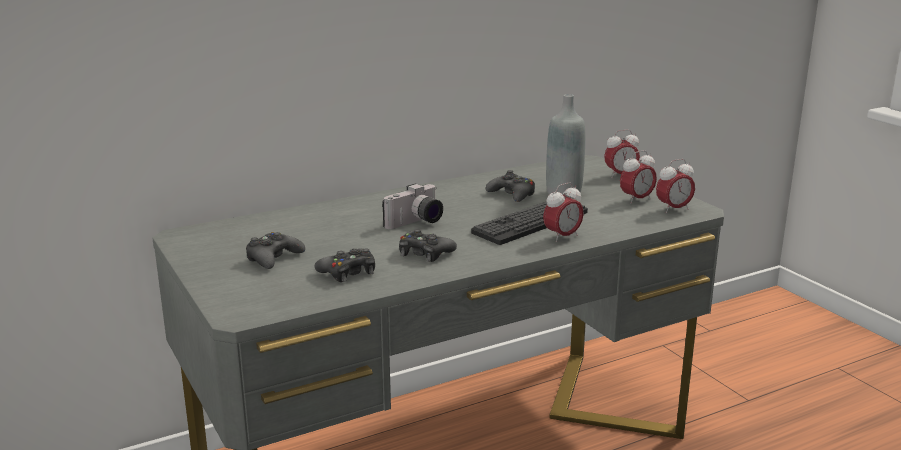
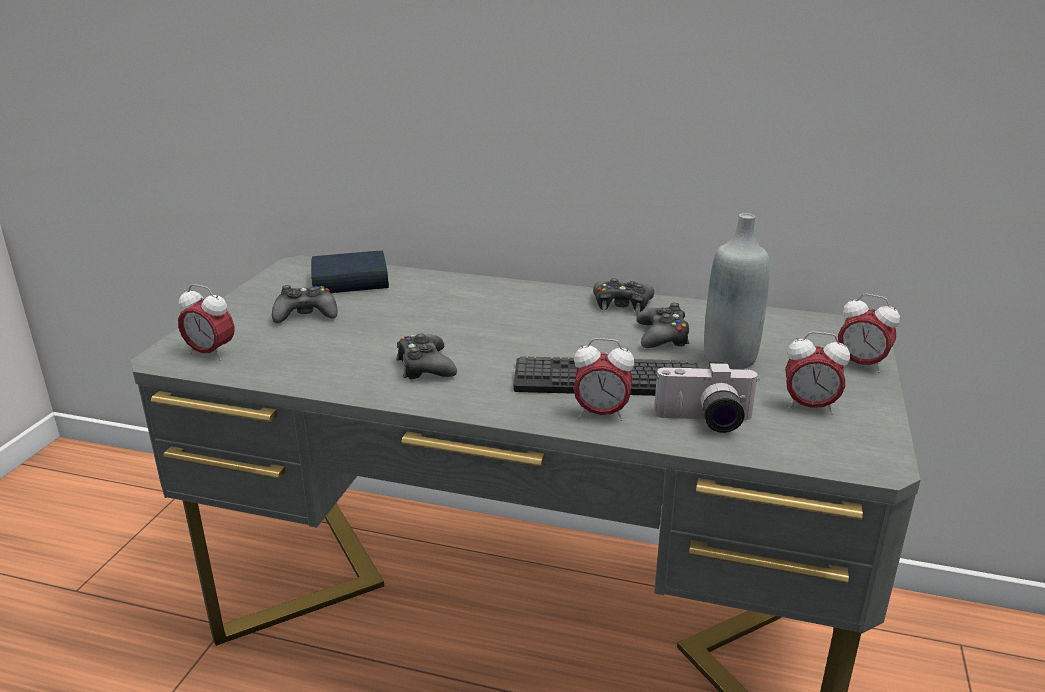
camera: 45 degrees right, 5 degrees up
black game controller [315,248,375,282] -> black game controller moved to [593,278,654,313]
camera [382,183,443,229] -> camera moved to [654,362,760,433]
alarm clock [656,159,695,213] -> alarm clock moved to [178,284,234,361]
none -> book [311,250,389,293]

